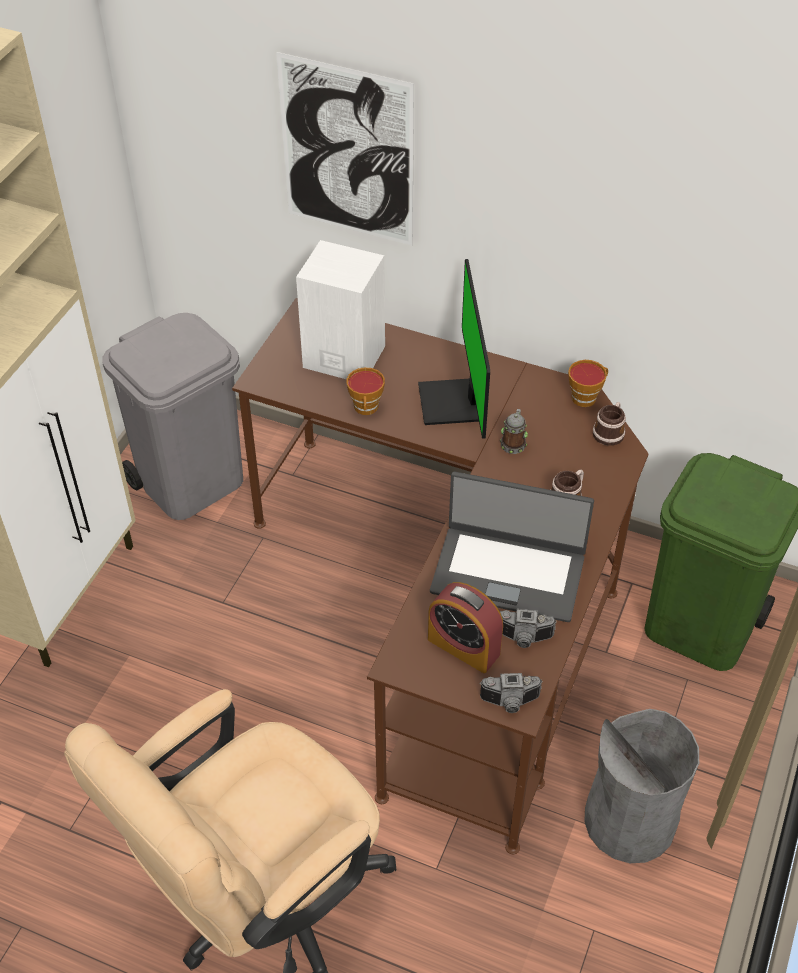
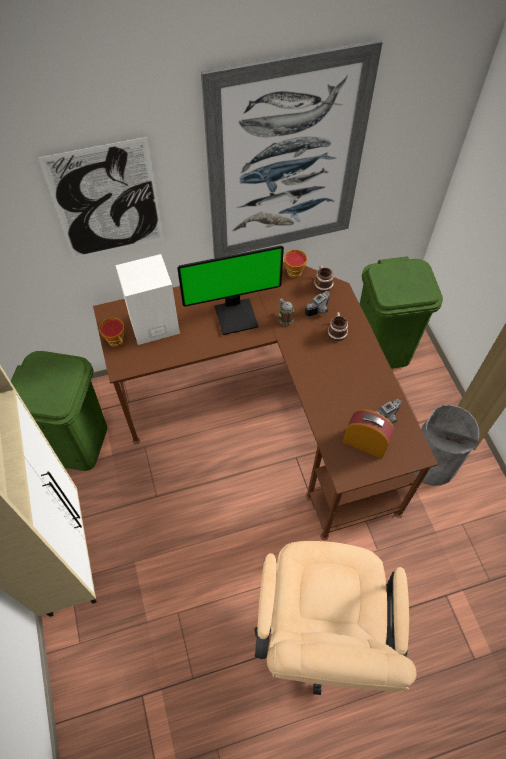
camera: 40 degrees left, 10 degrees up
grey trash can [102,313,243,520] -> green trash can [11,351,107,471]
cup [347,367,385,415] -> cup moved to [99,317,125,347]
monitor [418,259,490,439] -> monitor turned 60 degrees counterclockwise [177,245,284,335]
alarm clock [428,582,503,673] -> alarm clock turned 150 degrees counterclockwise [343,410,394,459]
laptop [430,472,594,622] -> none
camera [480,673,543,713] -> camera moved to [305,291,330,317]
none -> picture [201,39,383,258]

